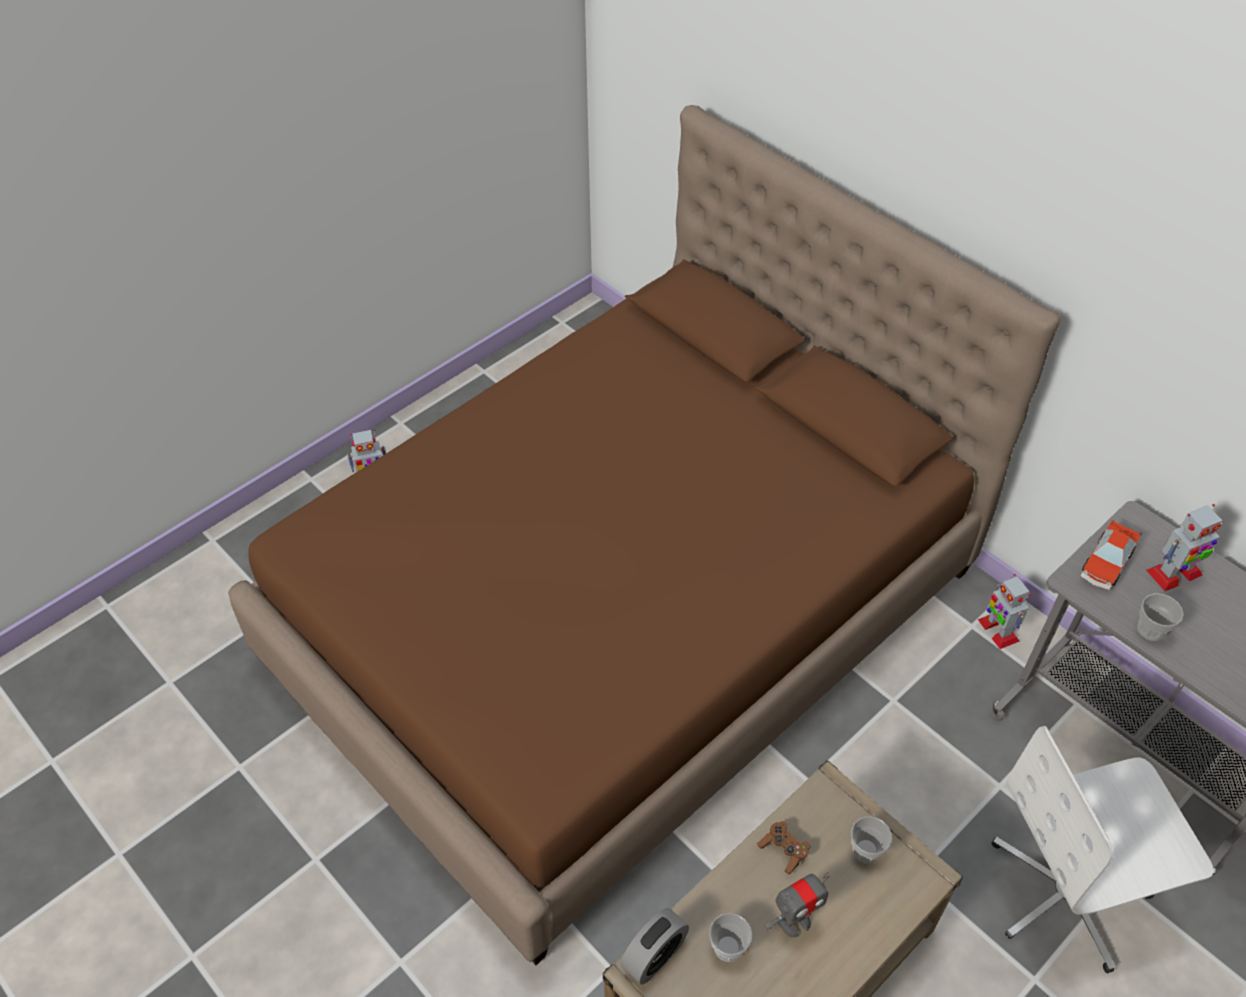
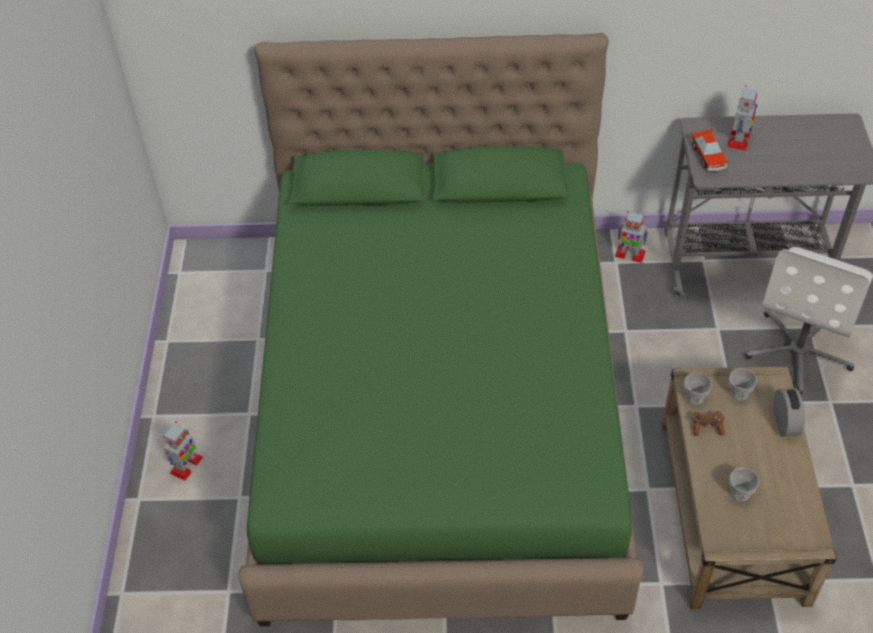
camera: 45 degrees left, 0 degrees up
brown bed [228,105,1061,965] -> green bed [238,33,644,626]
alarm clock [621,908,689,984] -> alarm clock moved to [773,388,805,437]
toy robot [765,872,829,937] -> none
cup [1137,593,1184,641] -> cup moved to [684,372,712,405]

